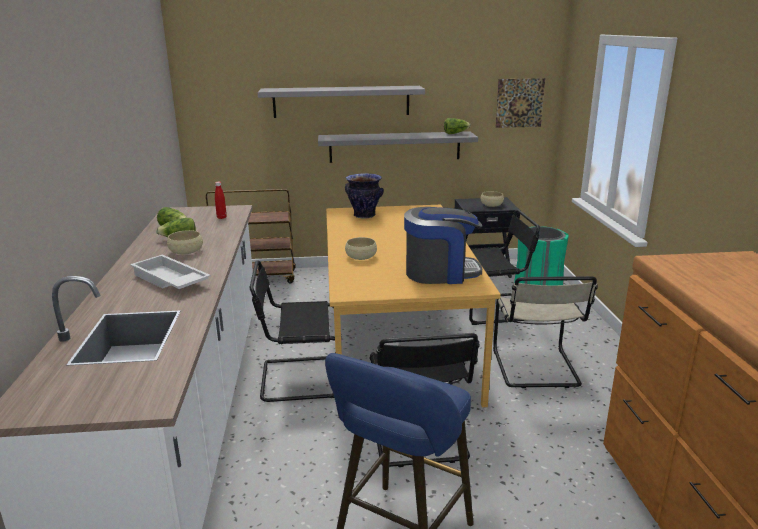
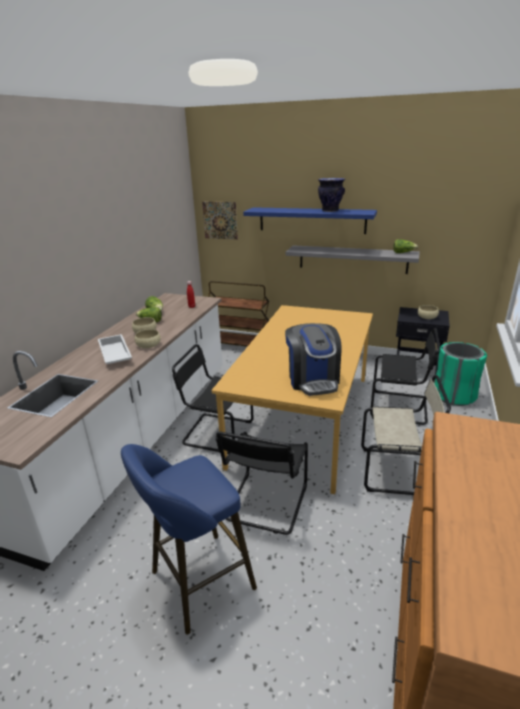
camera: 25 degrees right, 5 degrees up
grey shelf [258,86,425,118] -> blue shelf [243,207,377,234]
vase [345,173,384,218] -> vase moved to [318,178,345,212]
beige bowl [345,237,377,260] -> beige bowl moved to [134,329,161,348]
coffee machine [404,207,483,284] -> coffee machine turned 60 degrees clockwise [285,323,342,396]
beige chair [493,276,598,388] -> beige chair turned 105 degrees counterclockwise [361,375,451,495]
picture [495,78,545,128] -> picture moved to [202,202,238,240]

